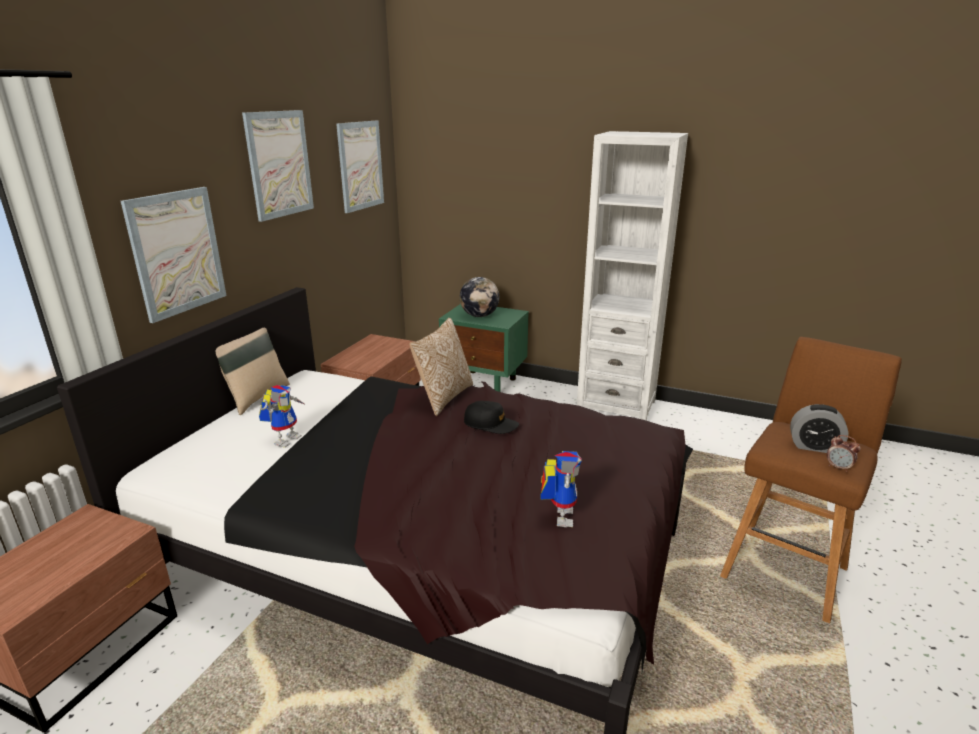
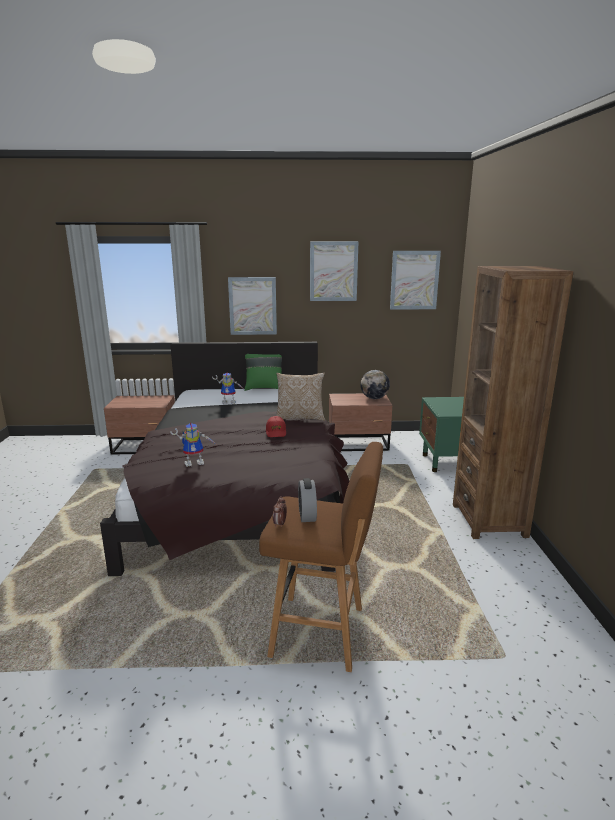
camera: 65 degrees right, 5 degrees down
beige pillow [216,328,290,415] -> green pillow [244,354,282,391]
globe [460,277,499,317] -> globe moved to [360,370,390,399]
black cap [464,401,519,434] -> red cap [266,416,286,437]
white bookcase [577,131,688,421] -> brown bookcase [453,266,573,539]

